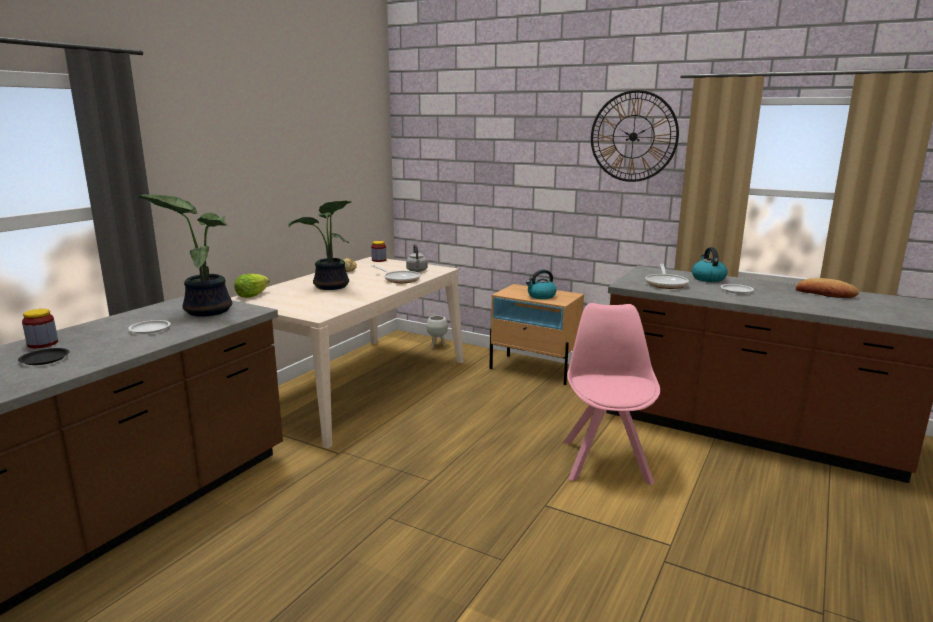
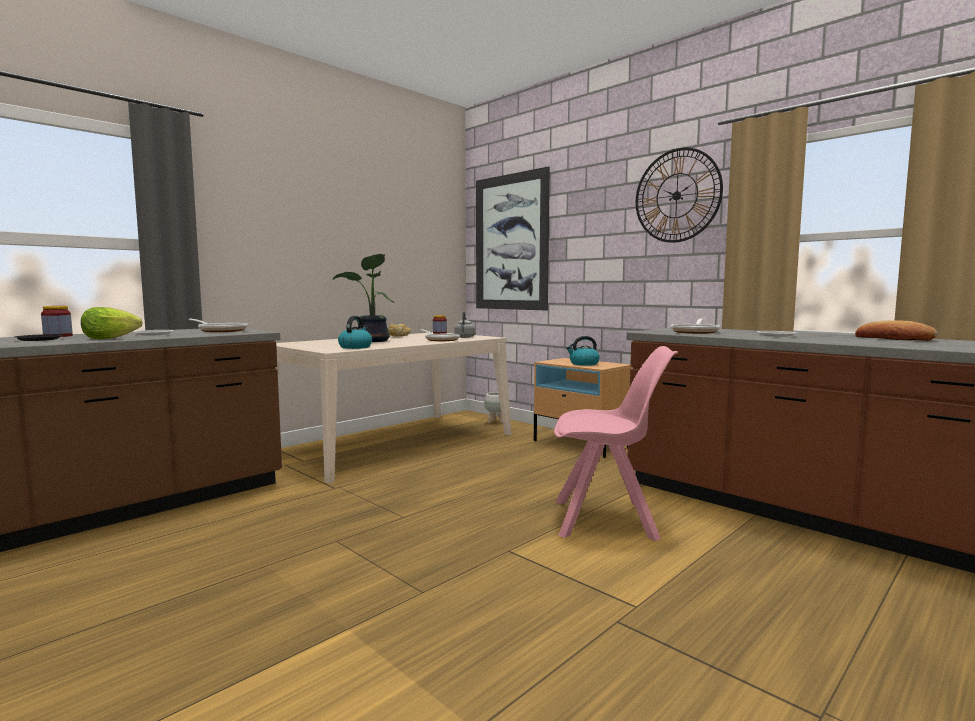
camera: 15 degrees right, 10 degrees down
potted plant [137,194,232,317] -> frying pan [188,319,248,332]
lettuce [234,274,270,298] -> lettuce moved to [81,307,142,339]
pink chair [564,303,660,485] -> pink chair turned 75 degrees clockwise [554,346,678,541]
kettle [692,247,727,282] -> kettle moved to [338,316,372,349]
none -> picture [476,166,550,310]

